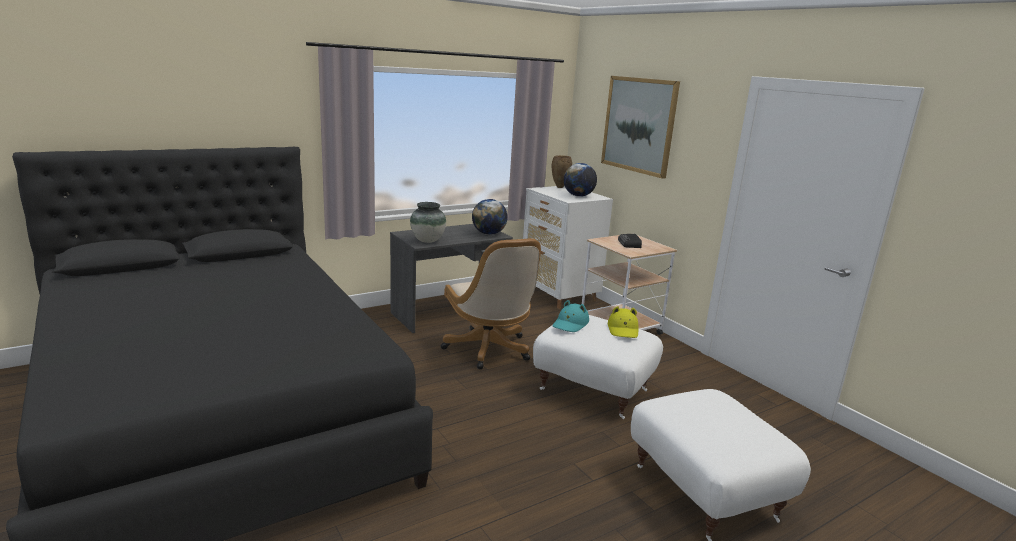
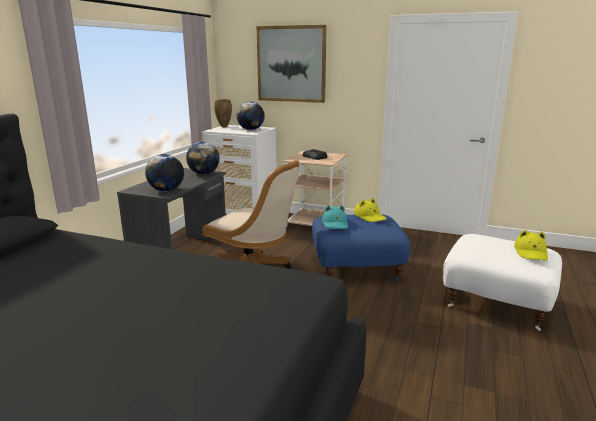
camera: 35 degrees left, 0 degrees up
vase [410,202,446,243] -> globe [145,154,184,191]
white ottoman [533,315,663,419] -> blue ottoman [312,214,410,281]
none -> yellow hat [514,230,548,260]

